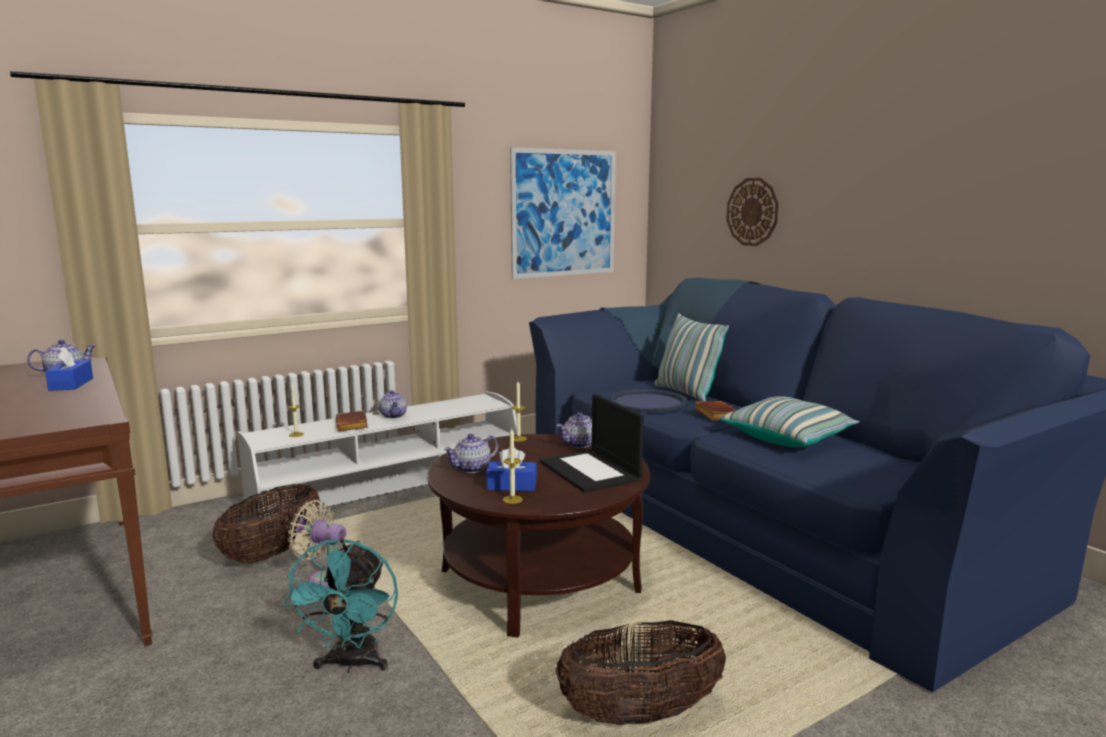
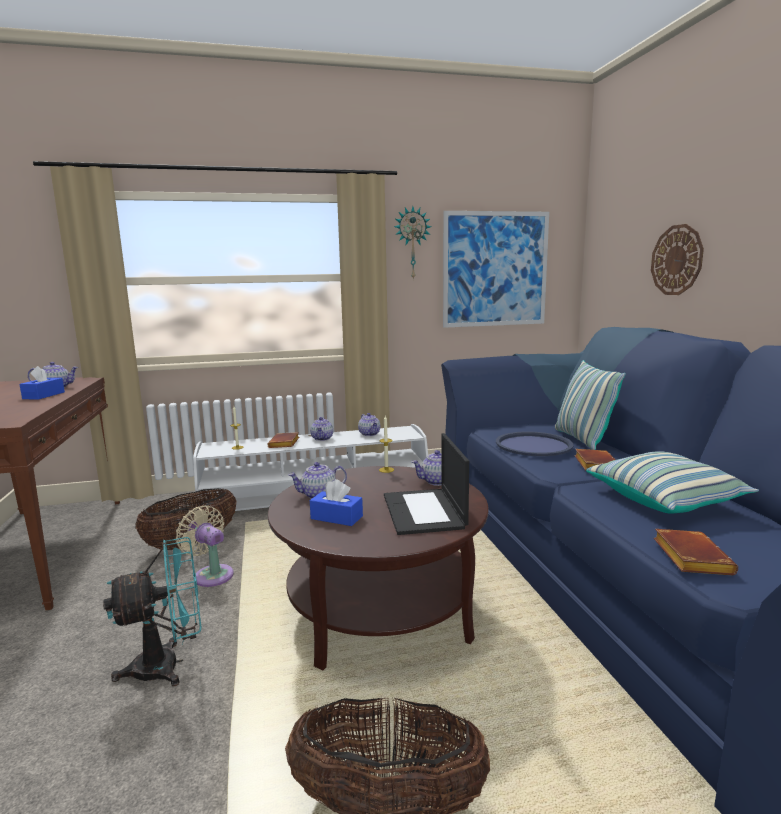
camera: 20 degrees right, 0 degrees up
turquoise fan [282,538,398,673] -> turquoise fan turned 135 degrees counterclockwise [103,537,201,686]
candle [503,429,523,504] -> none
none -> teapot [358,413,380,436]
none -> wall clock [394,206,431,280]
none -> brown book [654,529,738,575]

